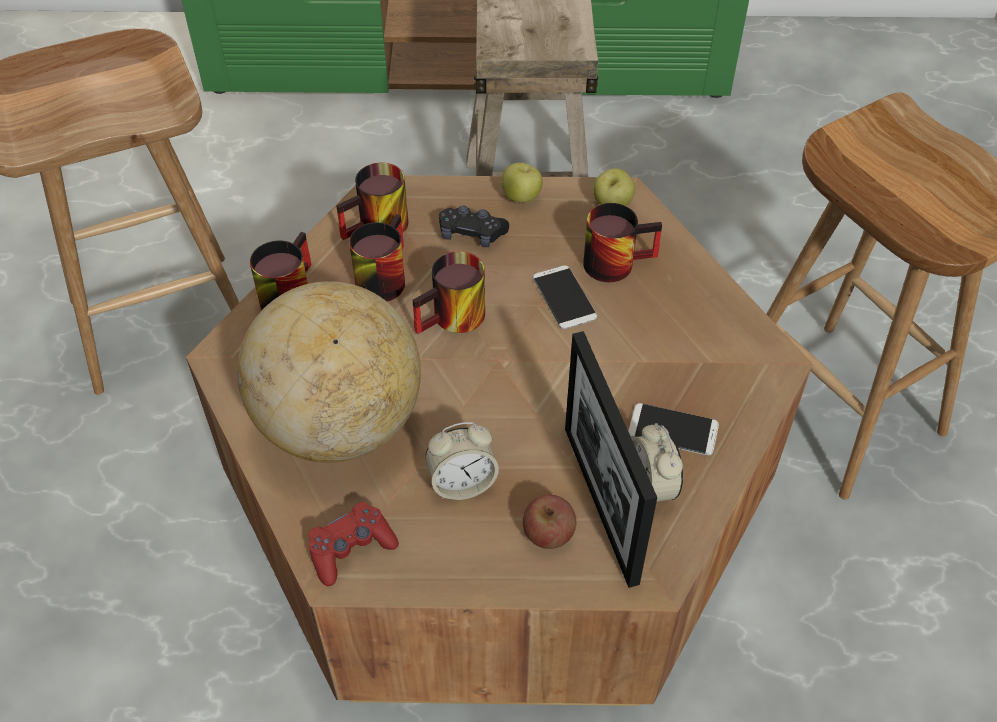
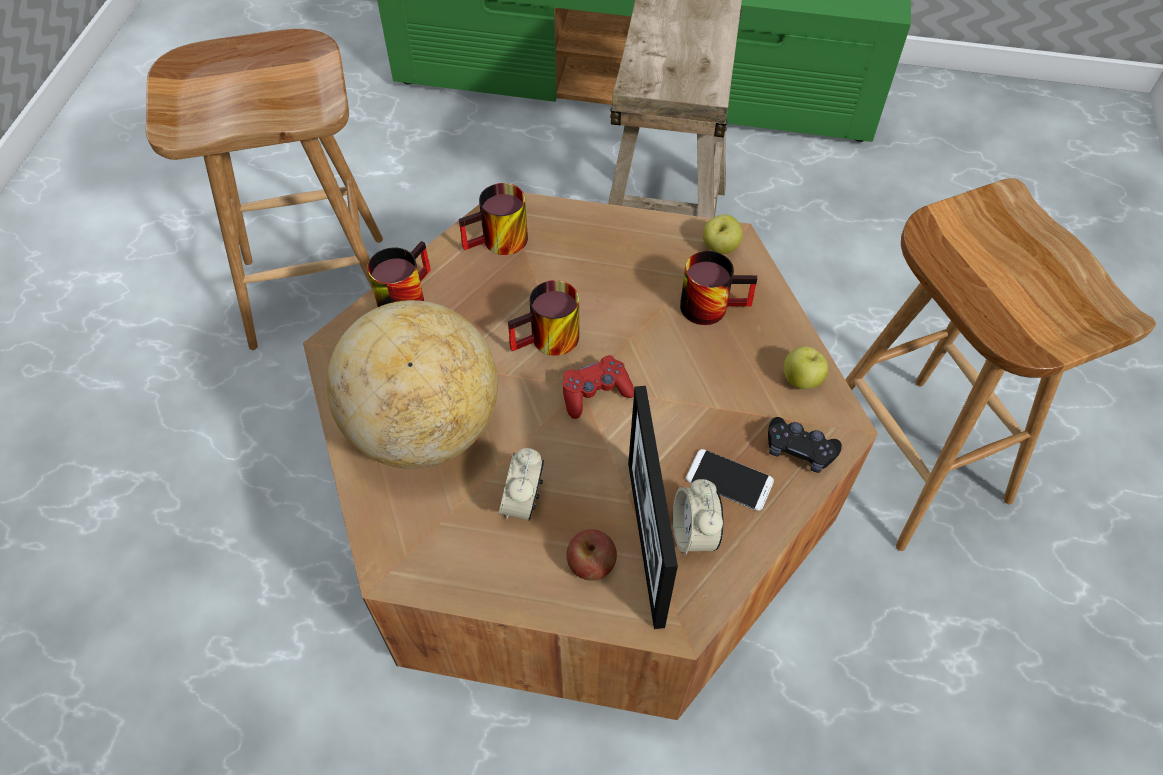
camera: 10 degrees right, 5 degrees up
red game controller [308,502,399,586] -> red game controller moved to [563,355,634,419]
mug [349,214,405,302] -> none
alarm clock [425,422,499,500] -> alarm clock turned 105 degrees clockwise [498,448,544,521]
black game controller [439,205,509,247] -> black game controller moved to [768,417,842,473]
apple [501,163,543,203] -> apple moved to [784,346,828,389]
phone [533,265,597,329] -> none

